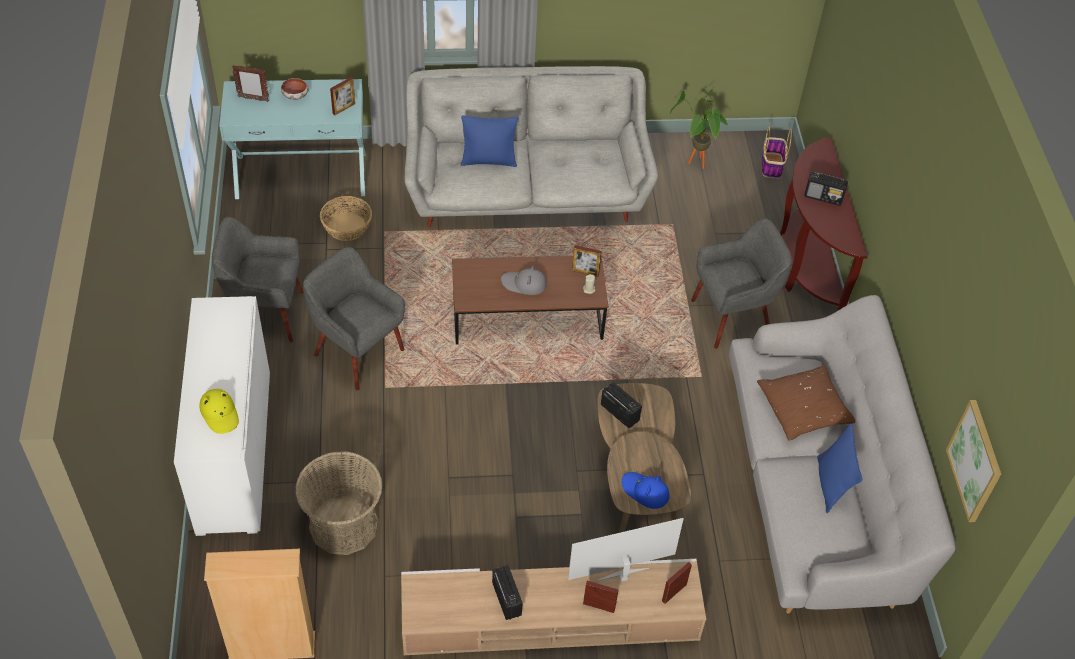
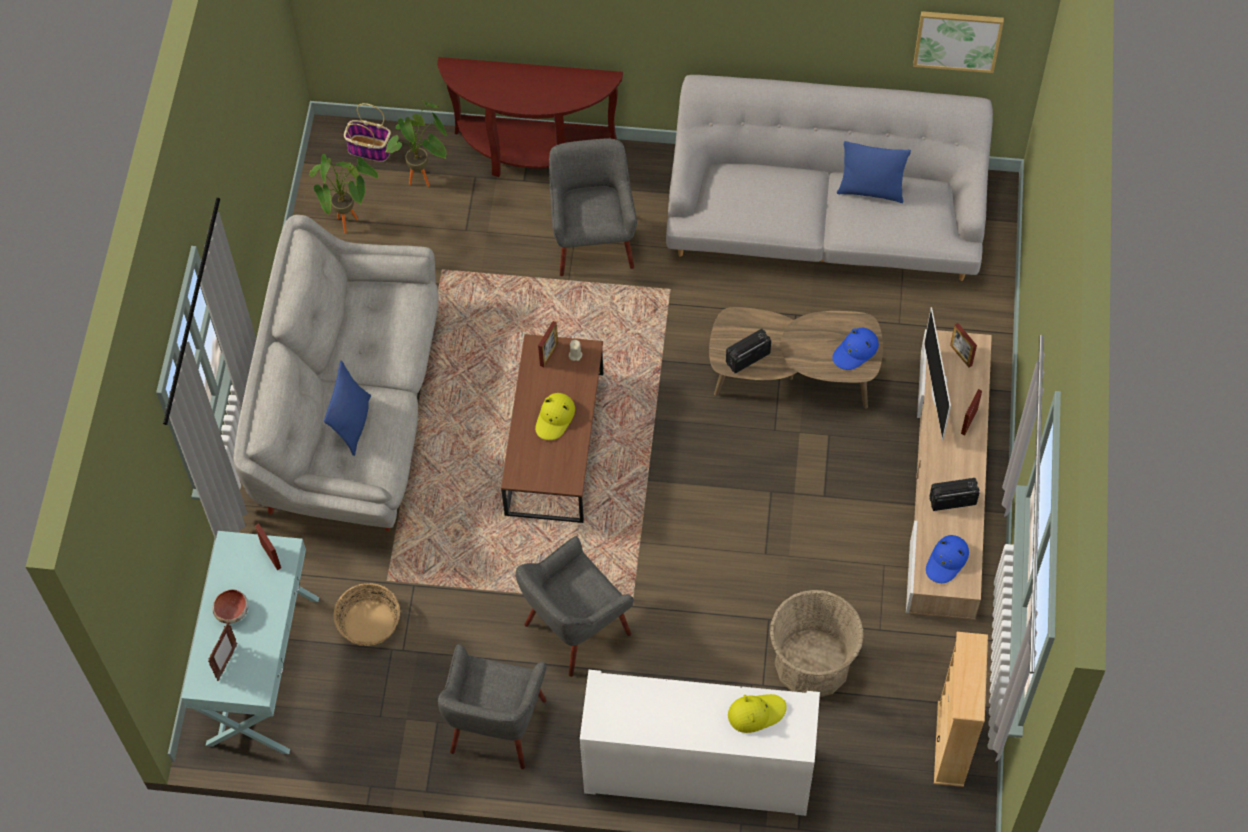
camera: 75 degrees left, 10 degrees up
grey hat [501,266,547,295] -> yellow hat [535,393,575,440]
brown pillow [757,365,855,441] -> none
radio [804,172,848,206] -> none
none -> potted plant [385,99,448,187]
none -> blue hat [926,535,969,583]

